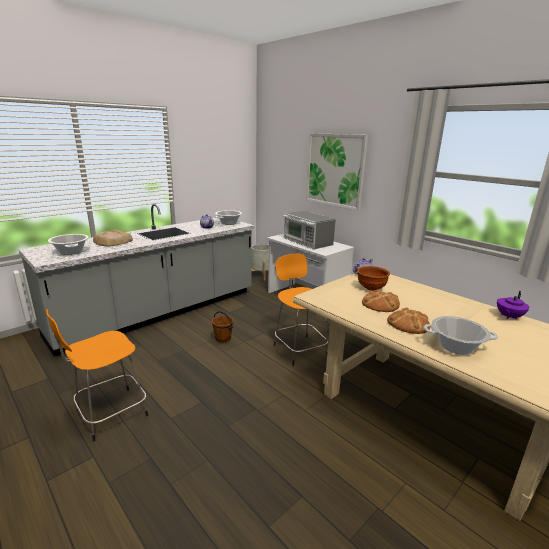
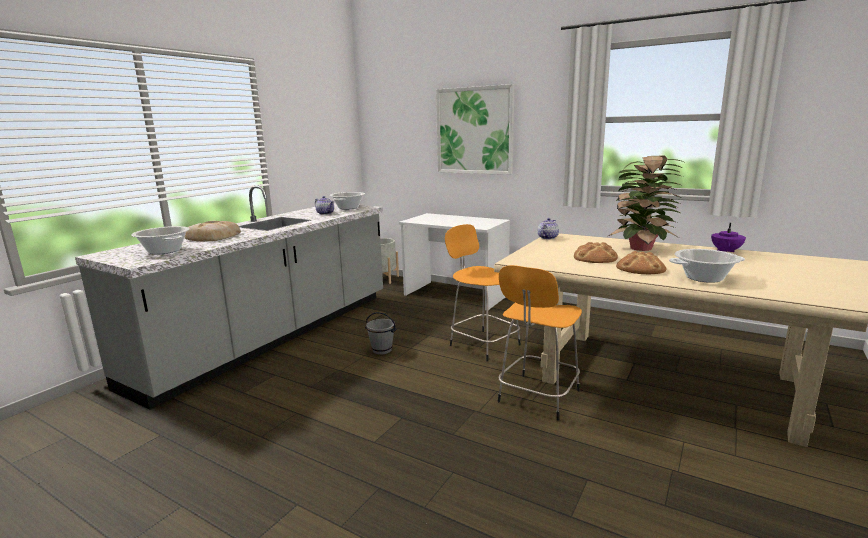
camera: 15 degrees left, 5 degrees down
orange stool [45,309,148,442] -> orange stool moved to [498,265,582,420]
brown bucket [212,311,234,343] -> grey bucket [365,312,397,354]
microwave [284,211,336,249] -> none
brown bowl [357,266,390,291] -> none
none -> potted plant [608,155,686,251]

